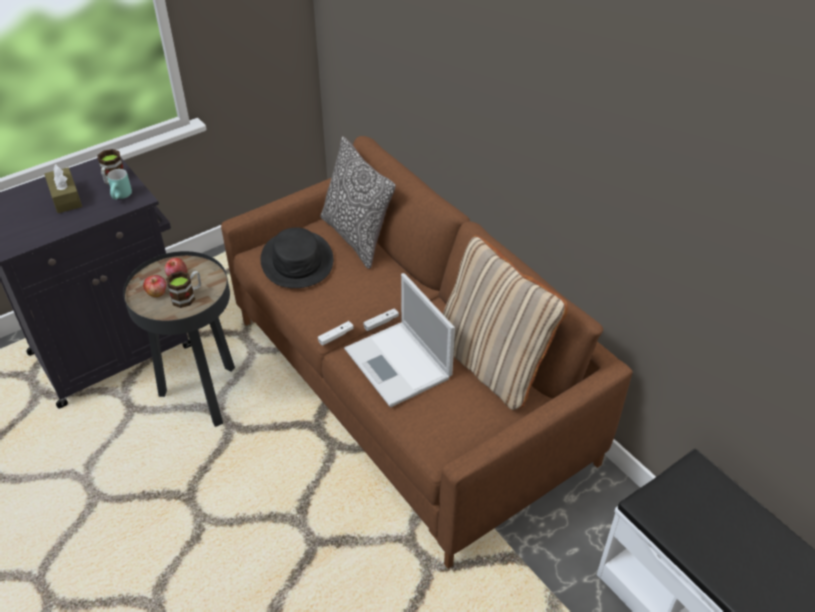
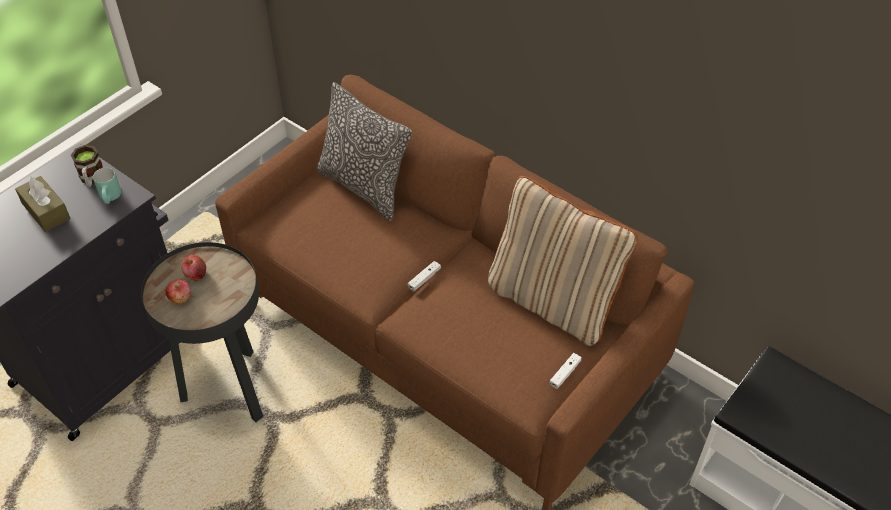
camera: 15 degrees left, 5 degrees up
mug [166,271,201,308] -> none
black hat [261,227,333,288] -> none
white game controller [318,321,354,346] -> white game controller moved to [550,353,582,389]
laptop [344,273,455,407] -> none

